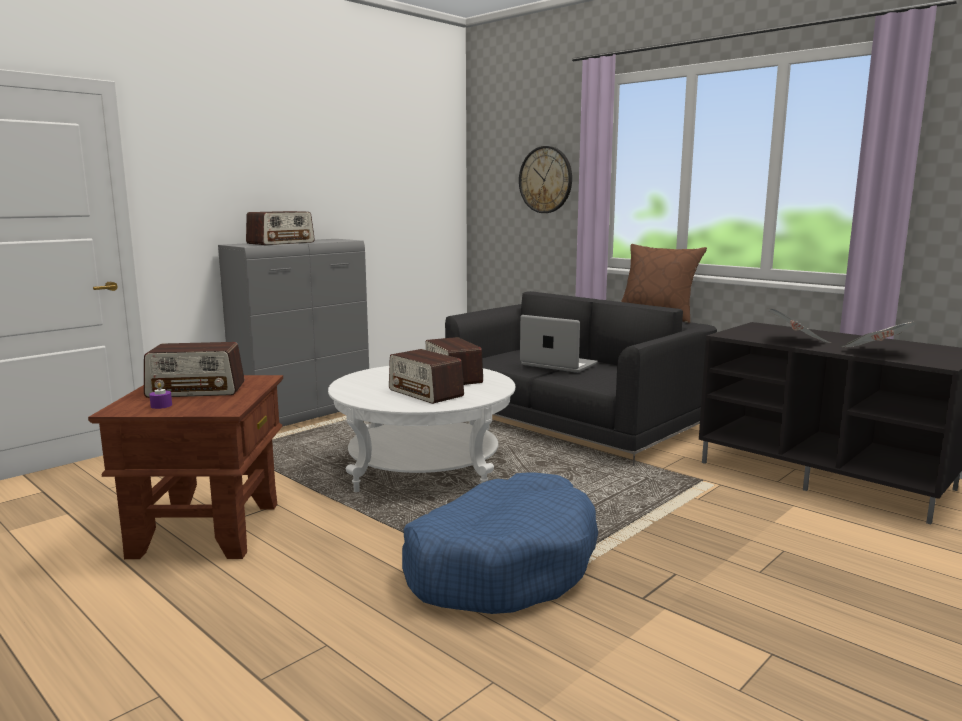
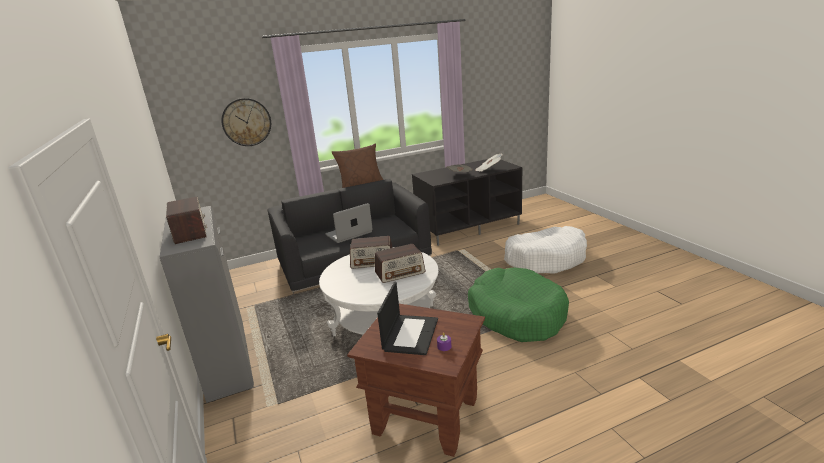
camera: 65 degrees left, 10 degrees up
radio [144,342,245,398] -> laptop [377,282,438,355]
blue dog bed [402,472,598,614] -> green dog bed [468,267,569,342]
none -> white dog bed [504,226,587,274]

